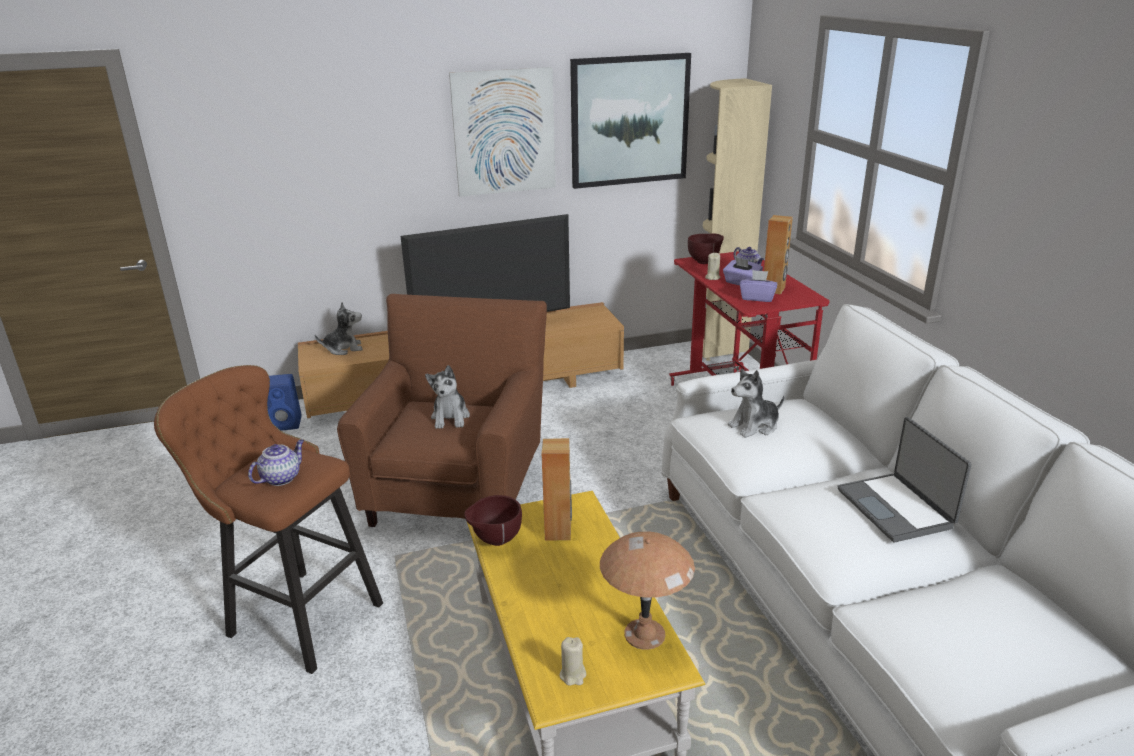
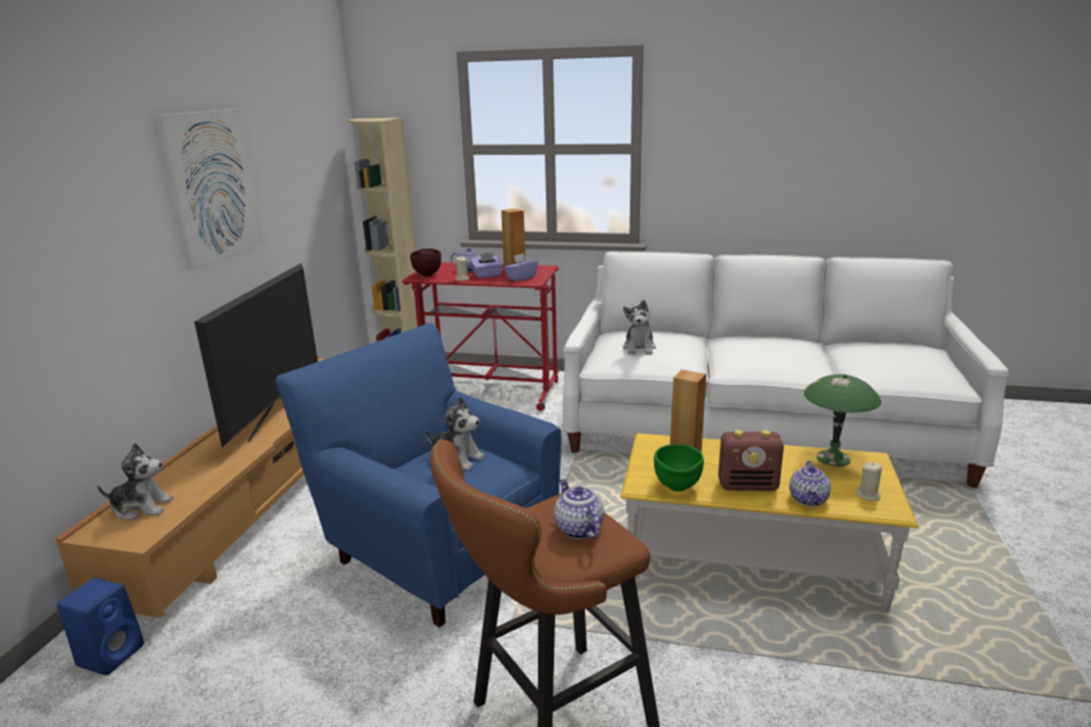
camera: 60 degrees left, 5 degrees down
plush toy [315,302,363,355] -> plush toy turned 75 degrees clockwise [97,443,173,520]
brown armchair [337,294,547,527] -> blue armchair [276,323,561,627]
brown bowl [465,495,522,546] -> green bowl [654,444,704,492]
picture [570,53,691,189] -> none
brown table lamp [600,531,695,650] -> green table lamp [804,374,881,467]
laptop [837,417,972,542] -> none
none -> radio [718,430,784,491]
none -> teapot [789,461,831,506]

